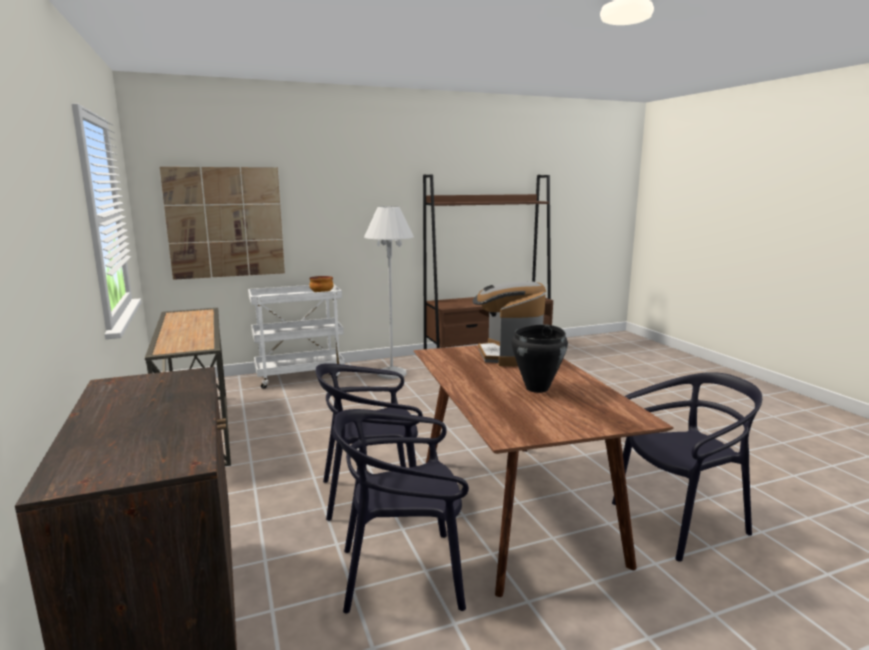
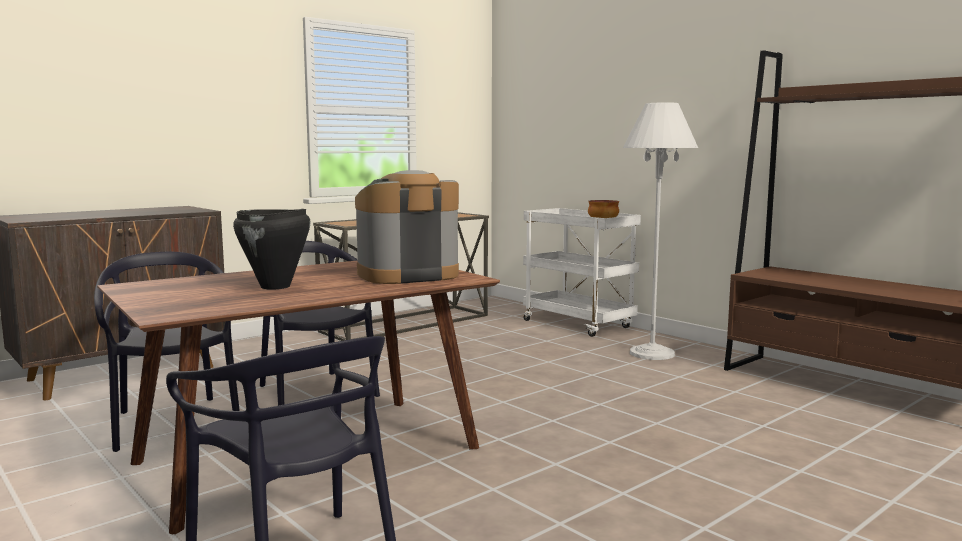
camera: 70 degrees right, 5 degrees down
picture [160,167,285,280] -> none

